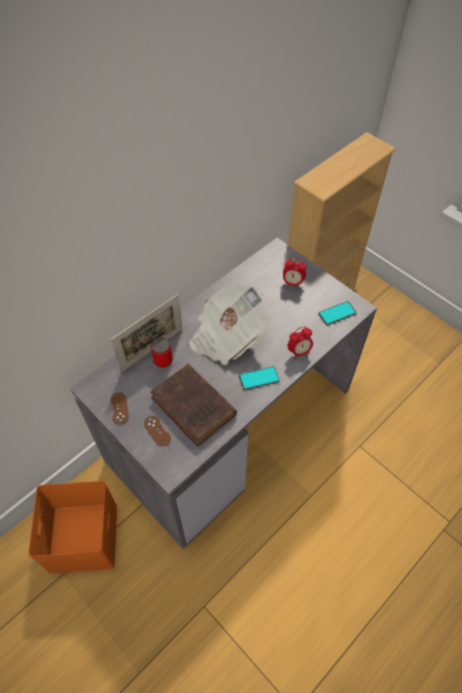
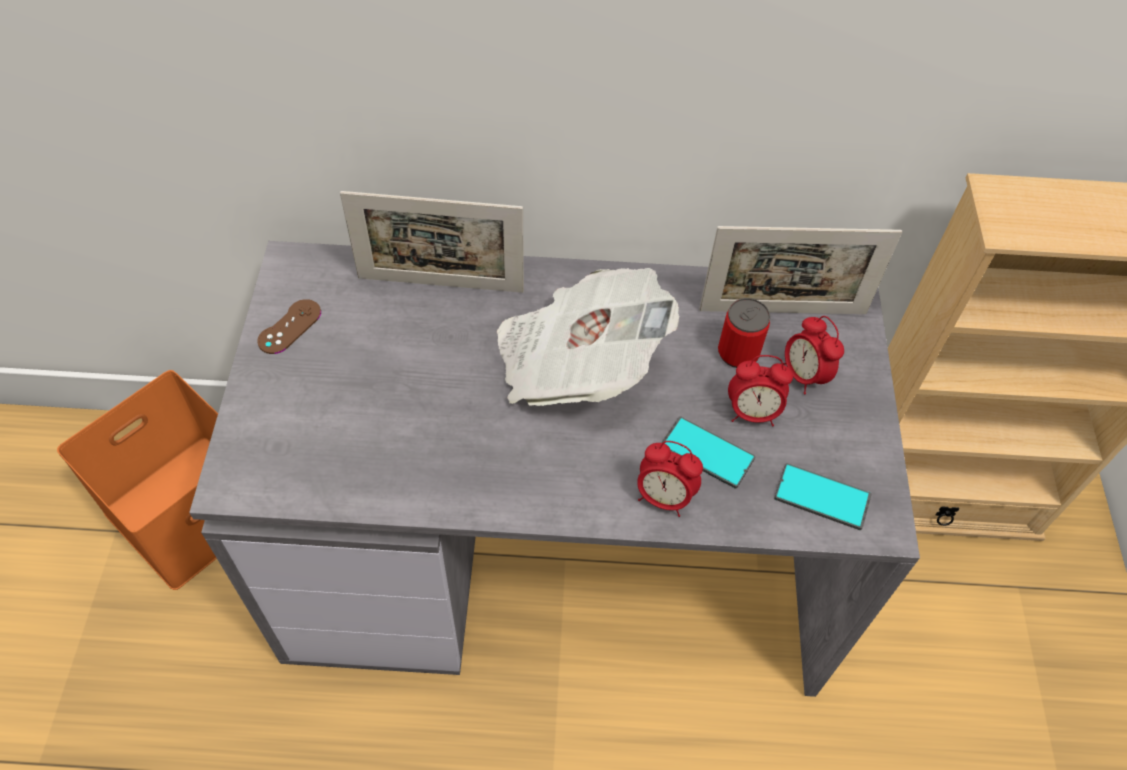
camera: 45 degrees right, 0 degrees up
brown game controller [144,416,171,446] -> none
brown book [150,364,237,447] -> none
can [151,337,173,368] -> can moved to [718,298,770,368]
phone [239,366,280,390] -> phone moved to [661,416,755,489]
none -> picture frame [699,226,902,314]
none -> alarm clock [728,355,793,426]

